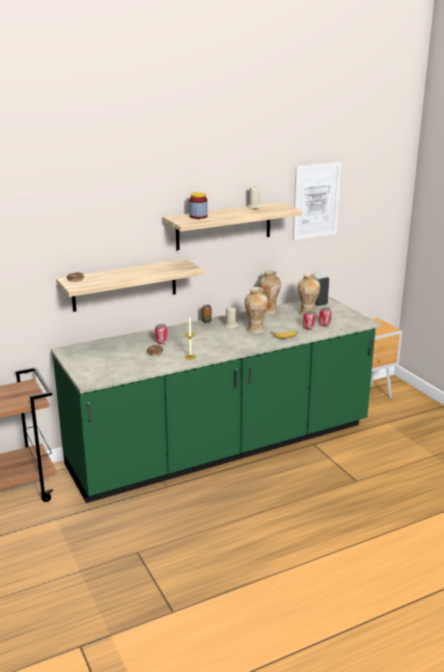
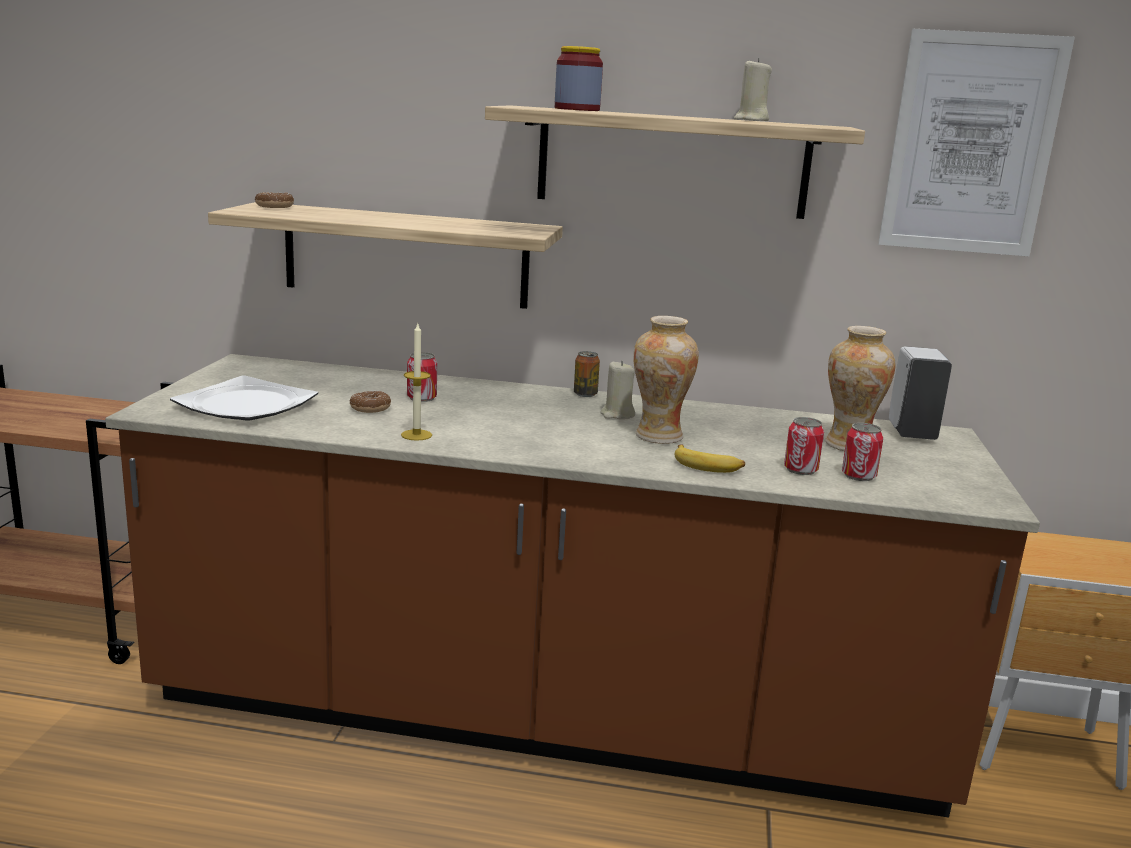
camera: 35 degrees right, 5 degrees down
green counter [51,296,380,503] -> brown counter [105,354,1040,817]
vase [259,270,281,314] -> none
none -> plate [170,375,318,421]

